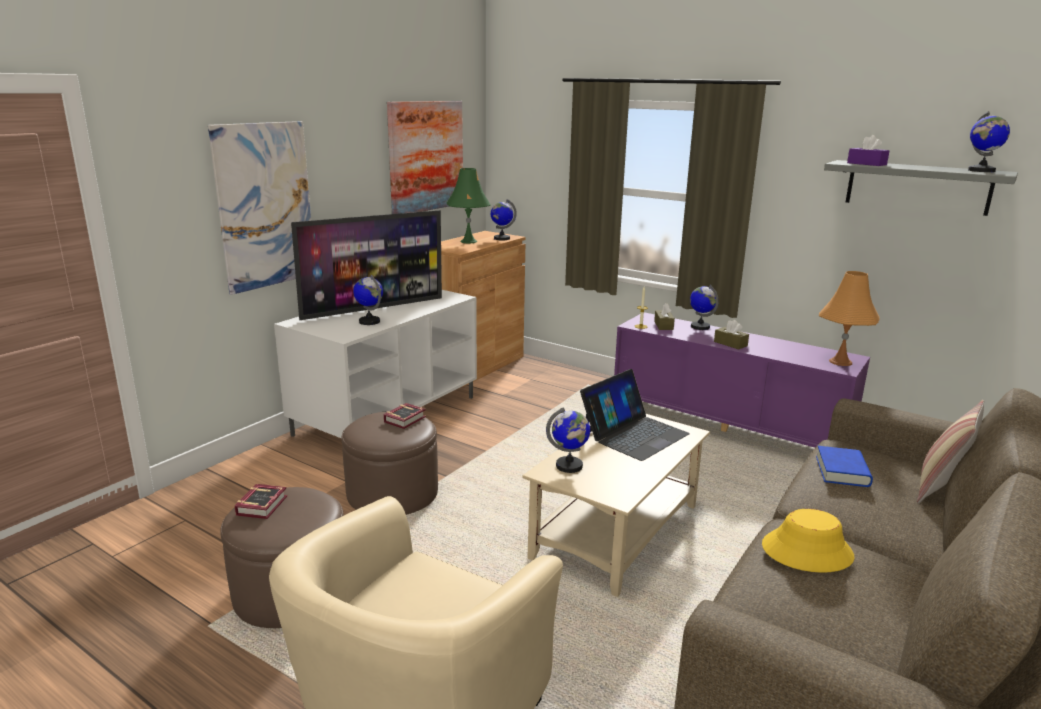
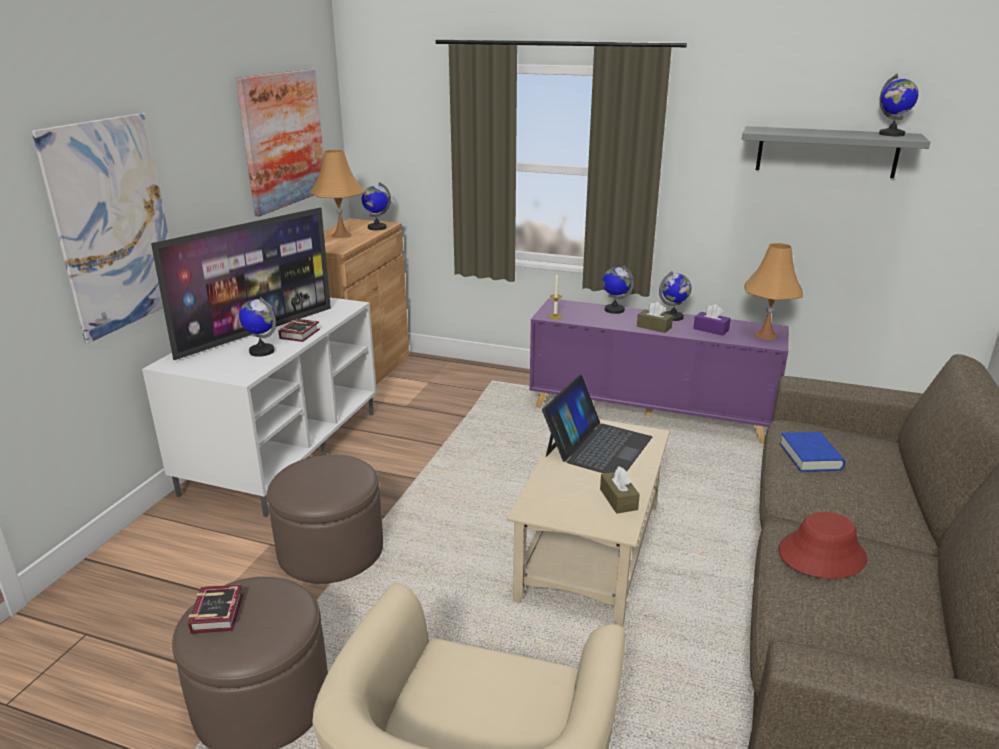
camera: 15 degrees left, 5 degrees up
book [384,403,426,429] -> book moved to [278,319,320,342]
green table lamp [446,168,491,243] -> orange table lamp [310,150,365,238]
globe [546,408,590,473] -> globe moved to [659,271,691,321]
brown tissue box [654,303,675,330] -> brown tissue box moved to [600,466,640,514]
yellow hat [762,509,855,573] -> red hat [779,512,867,579]
purple tissue box [847,135,889,166] -> purple tissue box moved to [693,304,731,336]
pillow [917,400,984,503] -> none

